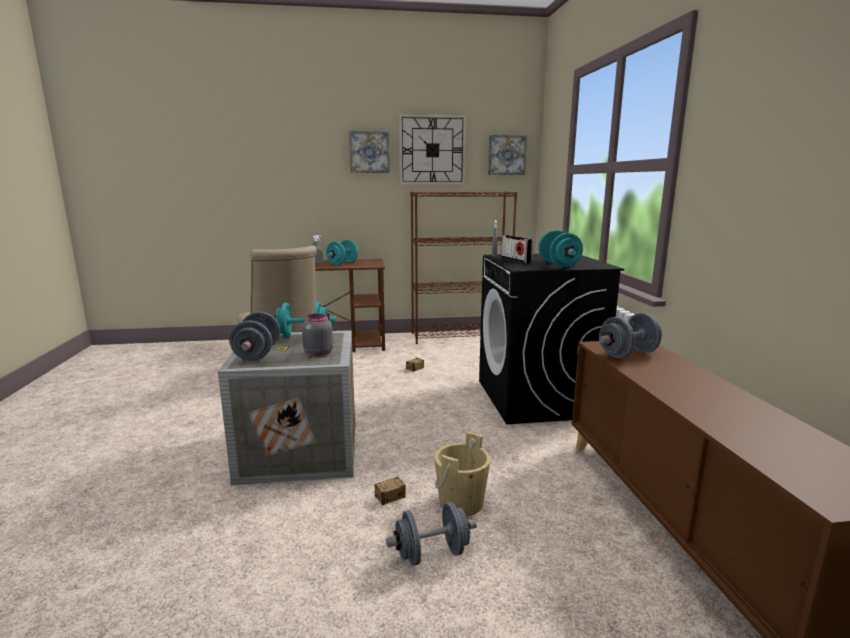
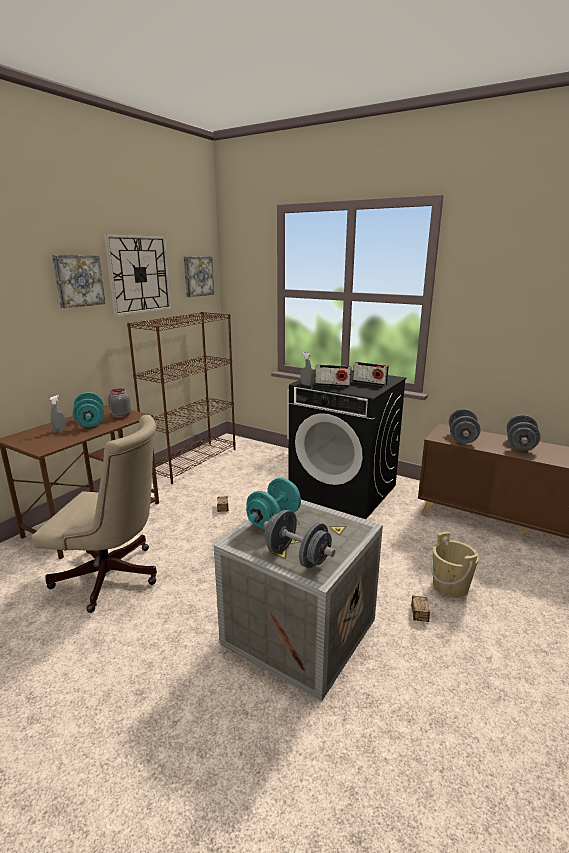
camera: 50 degrees left, 5 degrees up
grey jar [302,314,333,357] -> grey jar moved to [108,389,131,418]
grey dumbbell [386,502,477,566] -> grey dumbbell moved to [507,414,541,451]
turquoise dumbbell [538,230,583,267] -> radio [353,362,389,386]

